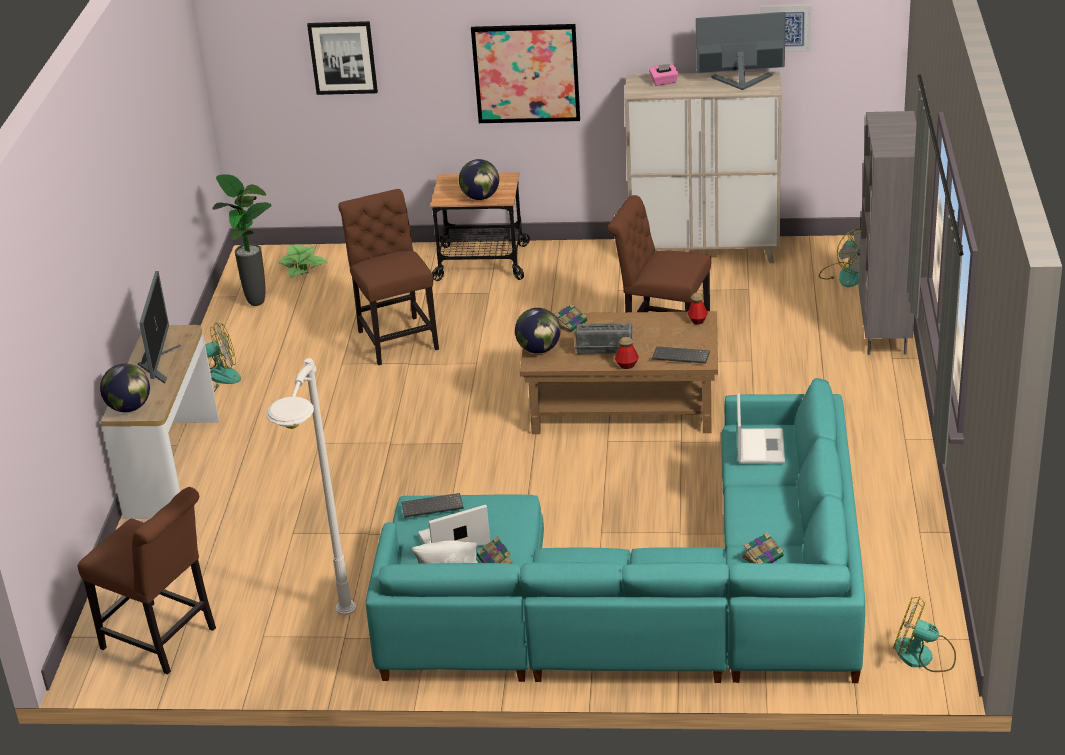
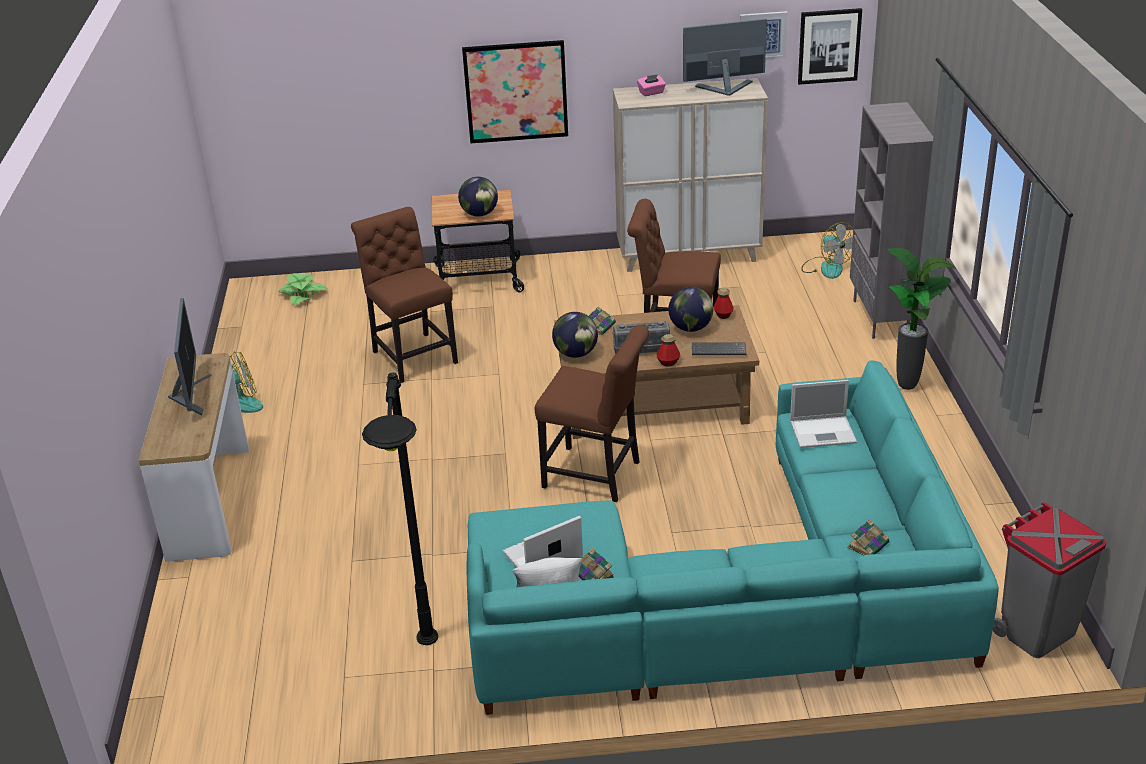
camera: 10 degrees left, 0 degrees up
brown chair [77,487,216,674] -> brown chair moved to [535,325,649,502]
globe [100,364,150,412] -> globe moved to [668,287,713,332]
potted plant [212,174,271,306] -> potted plant moved to [887,248,956,390]
white floor lamp [266,358,356,615] -> black floor lamp [362,372,438,645]
picture [307,21,378,95] -> picture moved to [798,8,862,85]
keyboard [401,493,464,518] -> none
laptop [737,393,785,464] -> laptop turned 90 degrees clockwise [790,380,857,448]
fan [893,596,956,672] -> grey trash can [993,502,1106,658]

